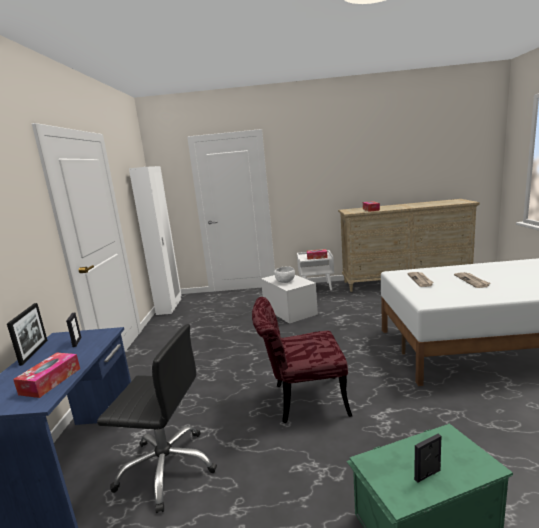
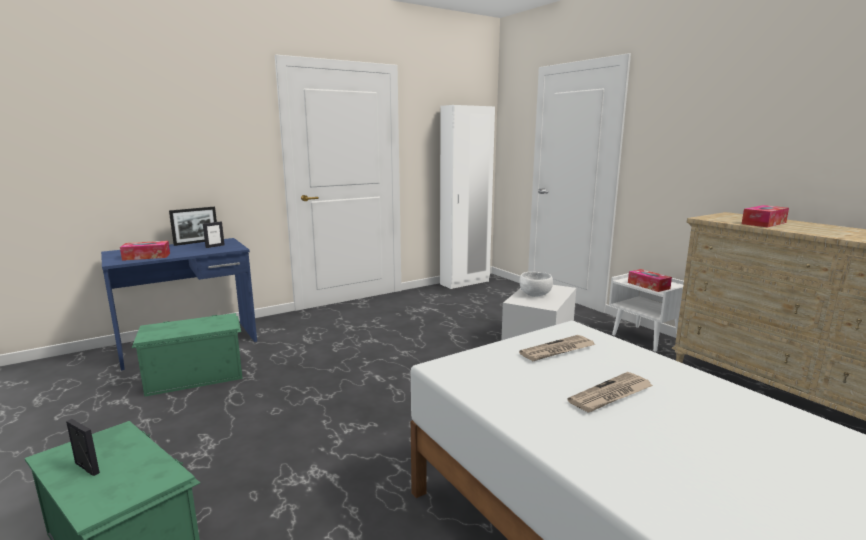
camera: 55 degrees right, 0 degrees up
black office chair [97,324,217,513] -> green storage box [132,313,243,397]
red chair [252,297,352,423] -> none

